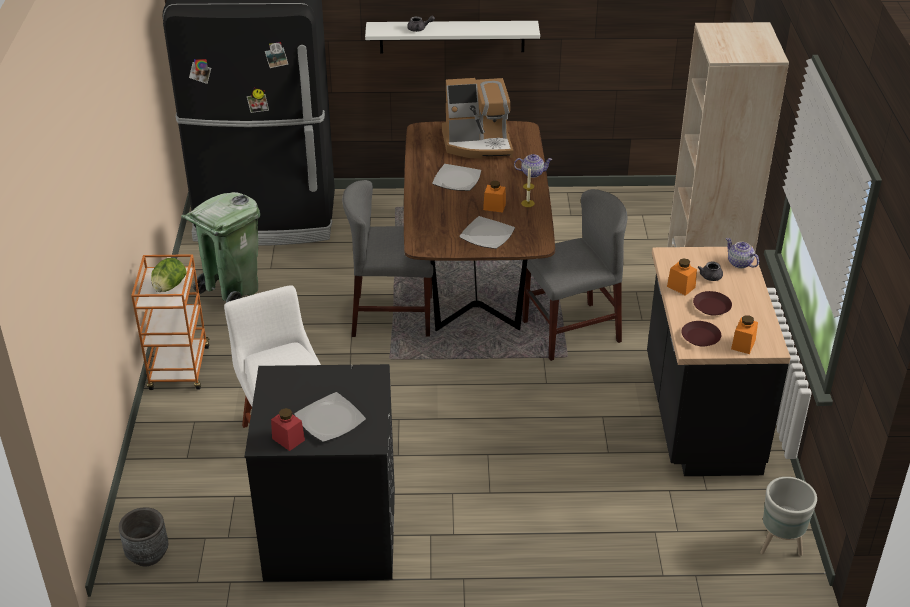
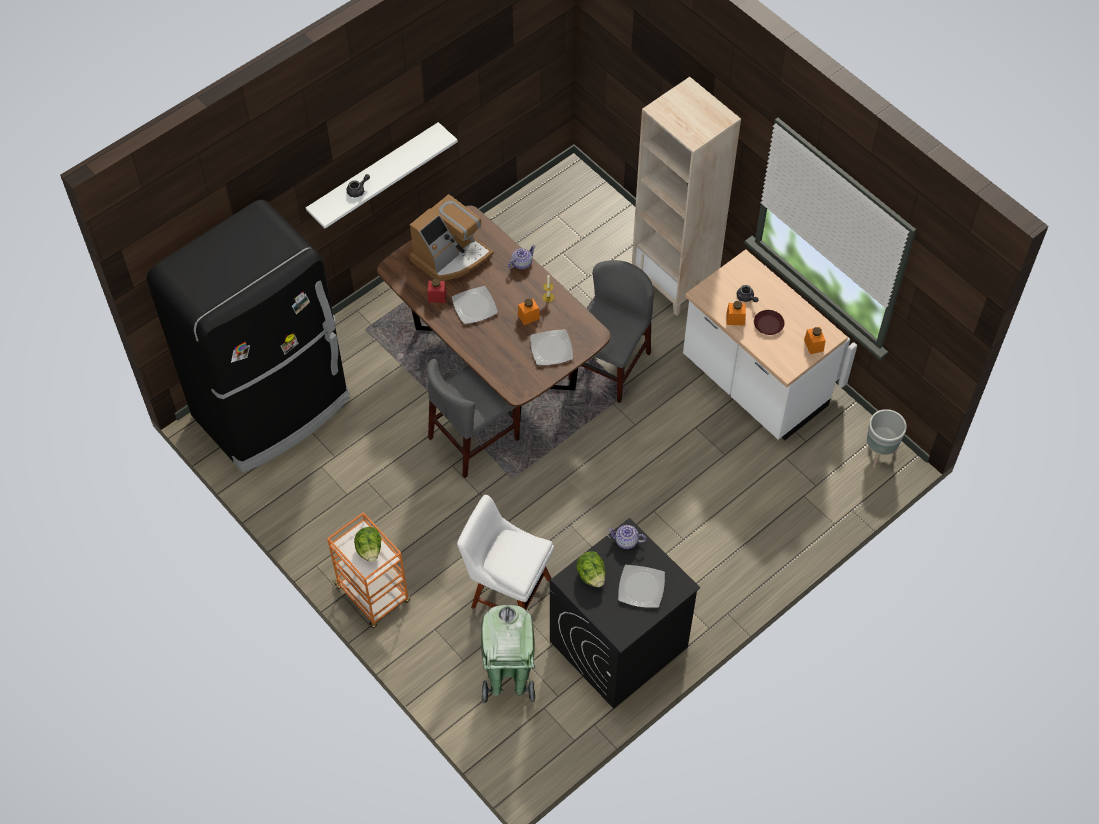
camera: 40 degrees left, 20 degrees up
grey planter [119,507,168,566] -> none
green trash can [181,192,260,303] -> green trash can moved to [481,605,535,704]
red jar [271,408,305,451] -> red jar moved to [428,279,447,303]
black counter [647,246,791,476] -> white counter [683,249,848,440]
brown plate [681,321,721,346] -> none
teapot [726,238,759,268] -> teapot moved to [608,525,647,549]
none -> lettuce [576,551,605,587]

